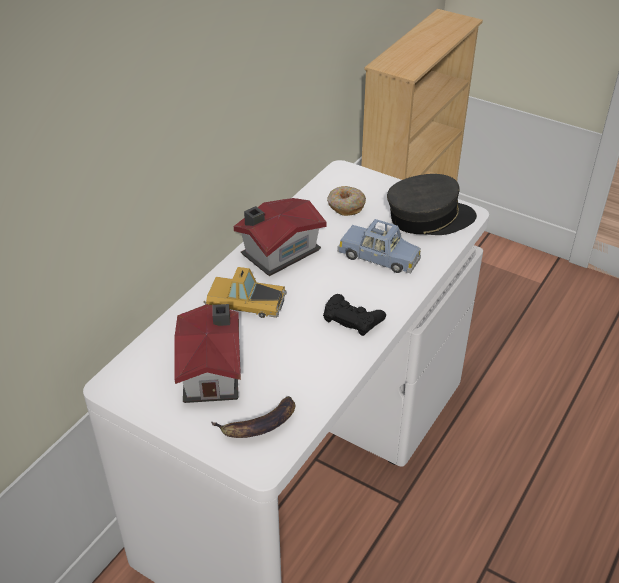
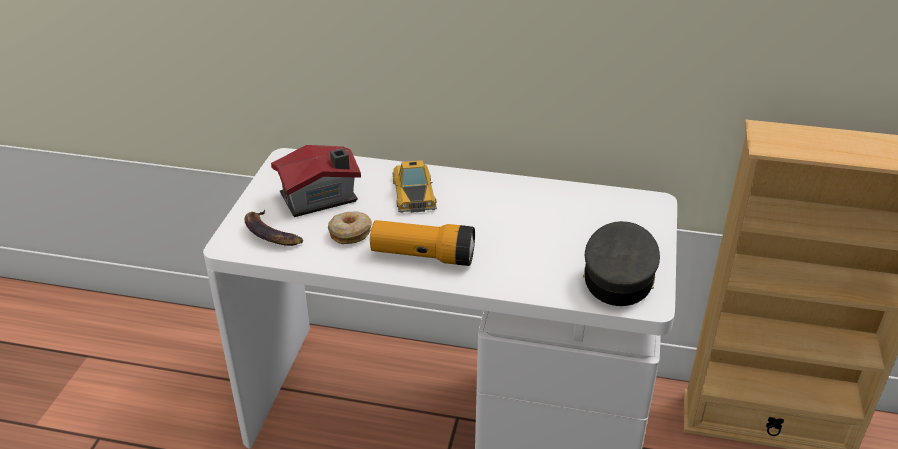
camera: 70 degrees right, 5 degrees down
toy house [234,198,327,276] -> none
black game controller [323,294,386,336] -> flashlight [370,220,475,266]
donut [327,186,366,216] -> donut moved to [328,211,372,244]
blue toy car [337,219,421,273] -> none
grey cap [387,174,477,235] -> grey cap turned 135 degrees counterclockwise [583,221,660,306]

